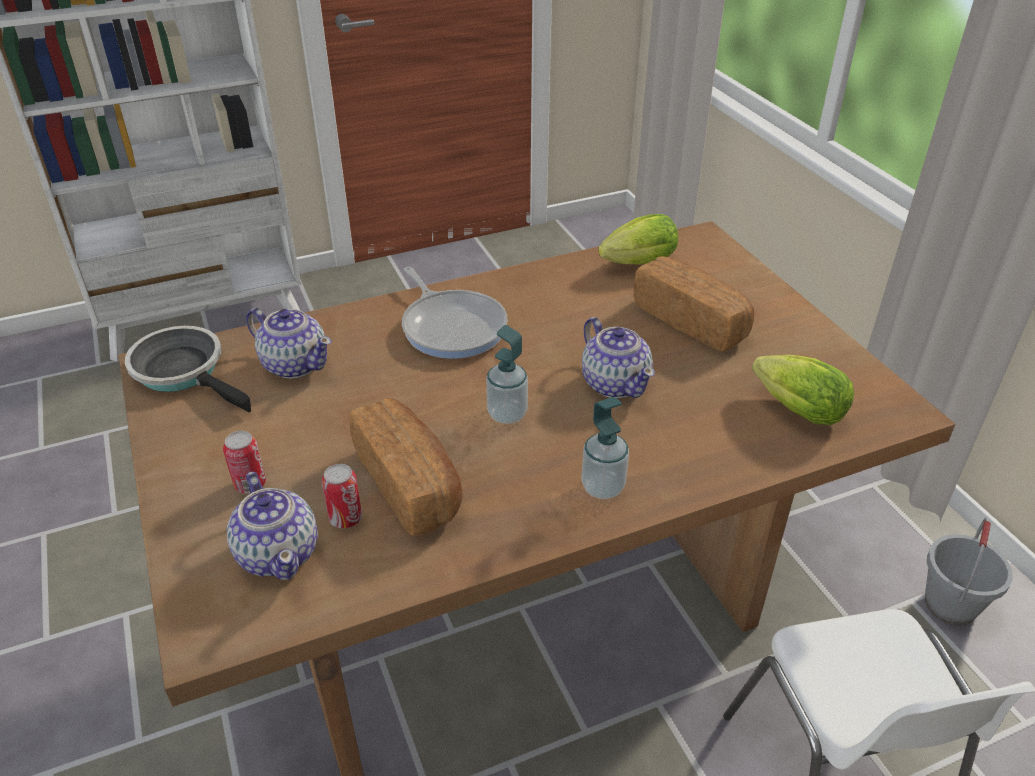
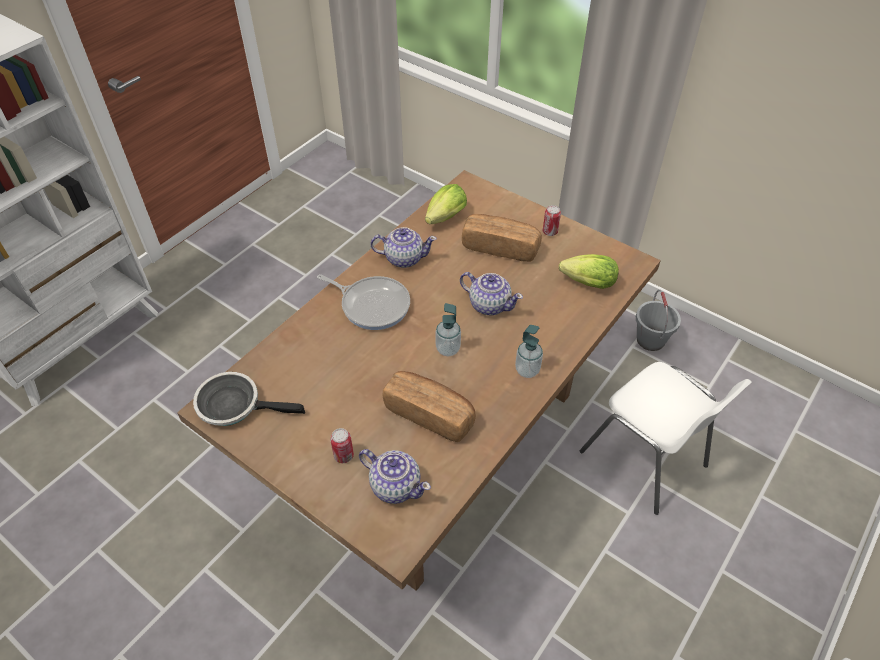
camera: 30 degrees left, 10 degrees up
teapot [246,308,332,378] -> teapot moved to [371,227,437,268]
can [322,464,362,528] -> can moved to [543,205,561,236]

